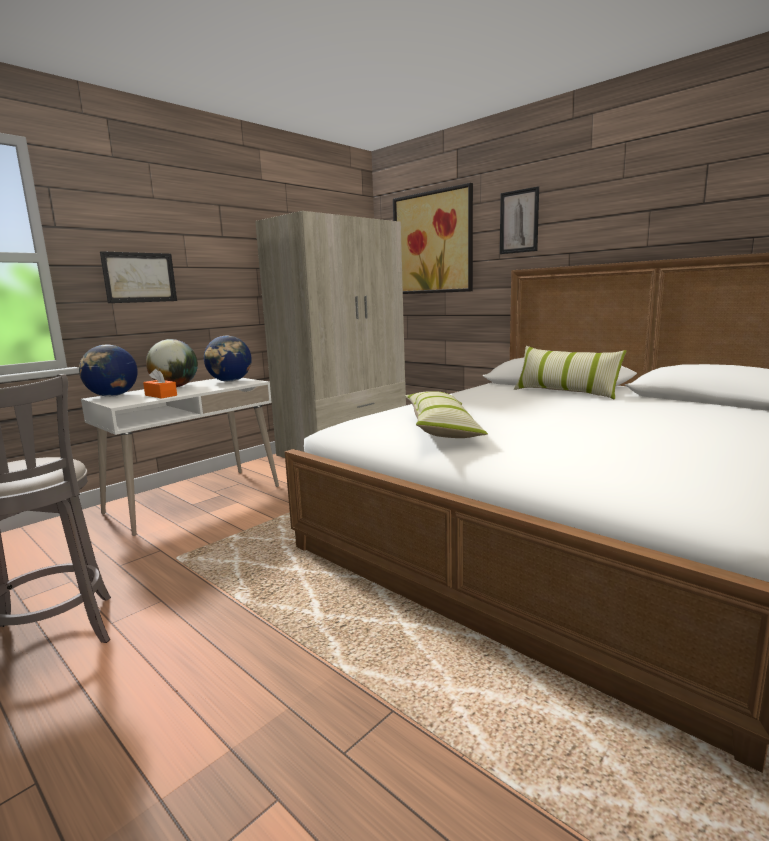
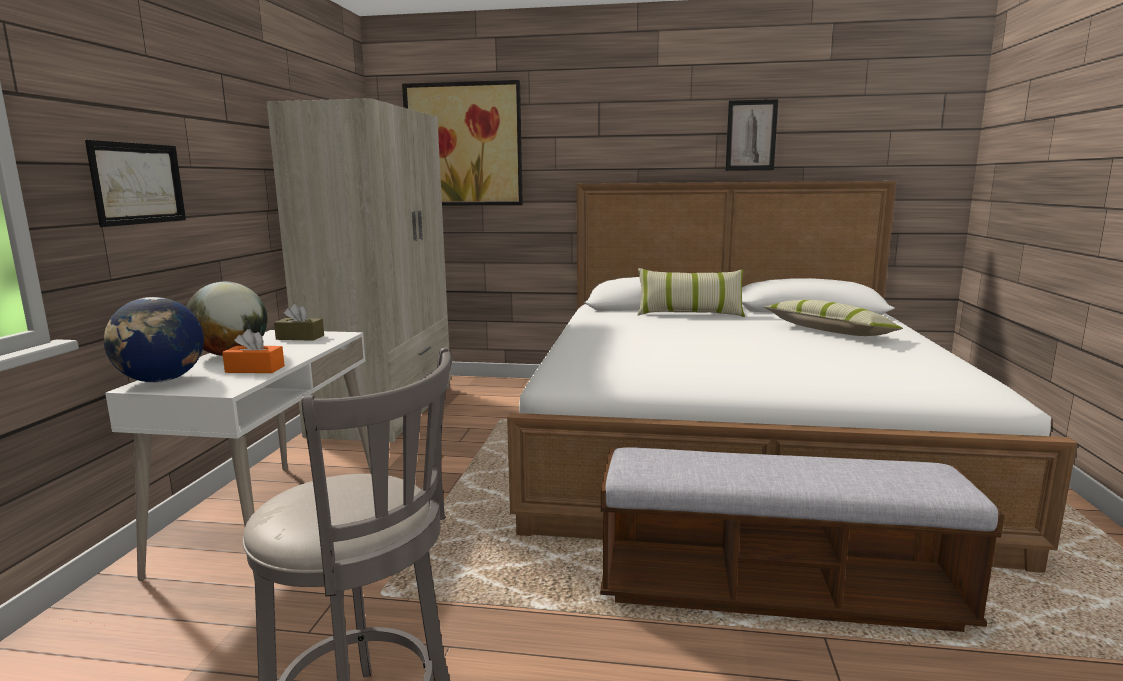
camera: 35 degrees left, 0 degrees up
globe [204,336,252,382] -> brown tissue box [274,304,324,341]
pillow [405,391,488,438] -> pillow moved to [764,300,903,336]
picture [500,186,539,254] -> picture moved to [725,99,778,171]
none -> bench [600,447,1004,632]

